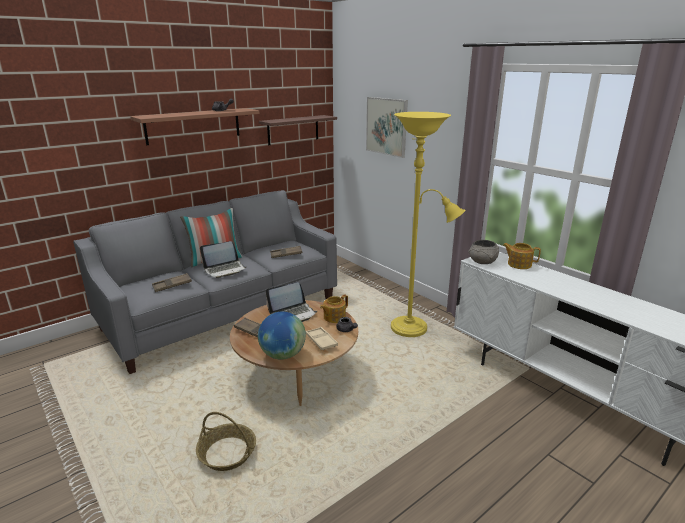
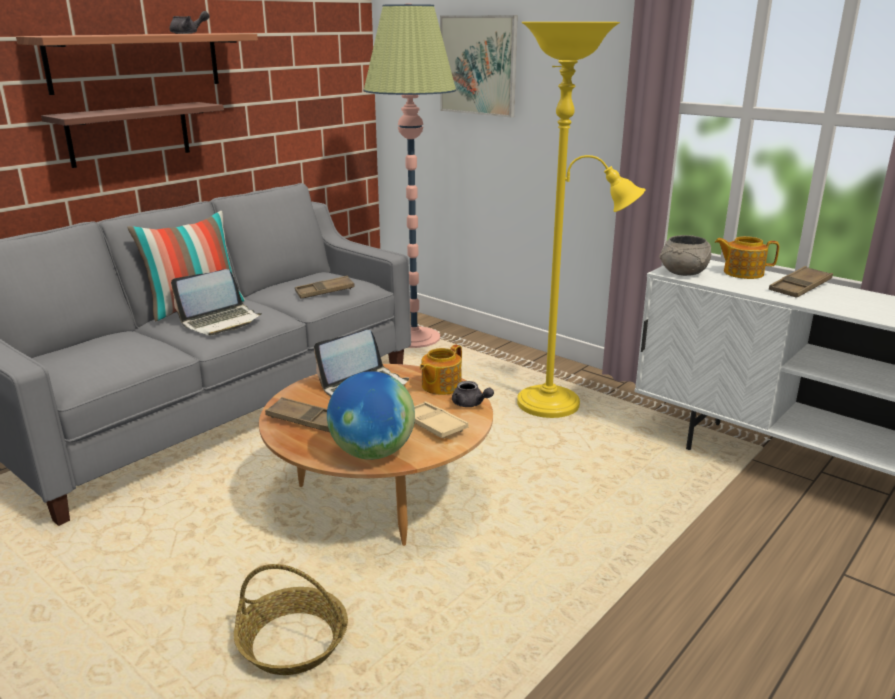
camera: 10 degrees left, 0 degrees up
brown tray [152,273,192,292] -> brown tray moved to [769,266,833,298]
shelf [259,115,337,145] -> shelf moved to [41,102,224,168]
none -> floor lamp [363,3,456,348]

